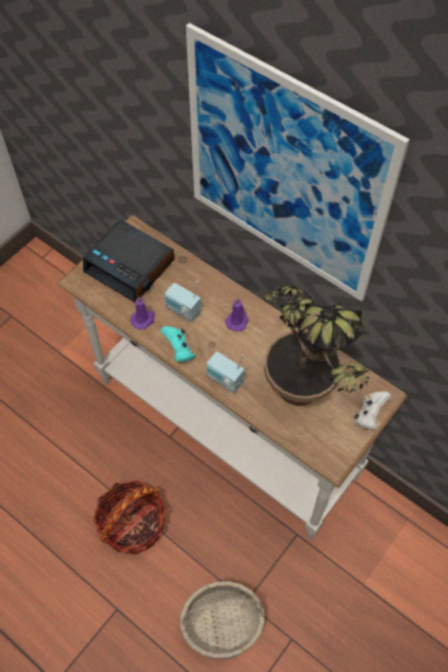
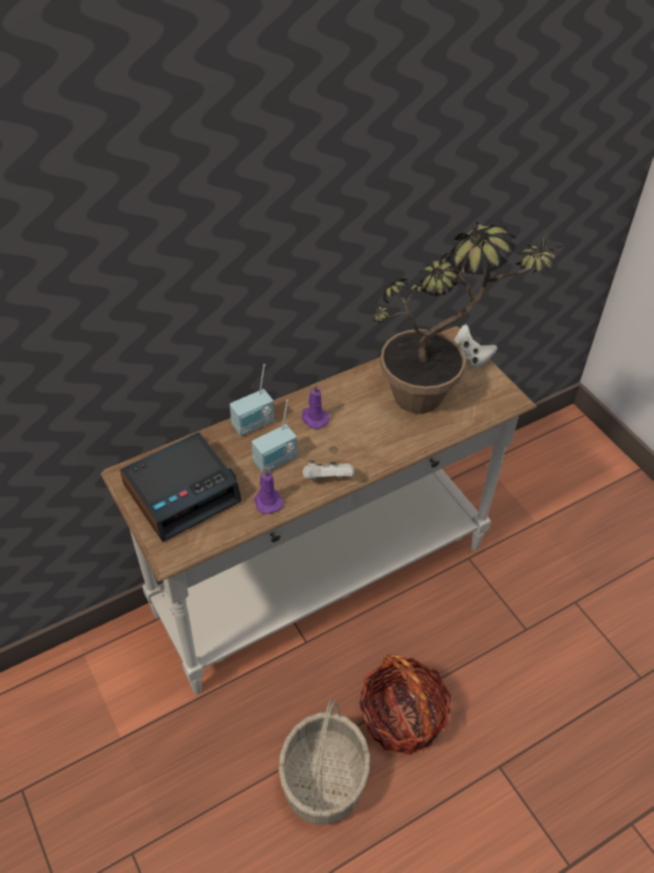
camera: 70 degrees left, 10 degrees down
turquoise game controller [160,326,195,362] -> white game controller [302,461,354,480]
basket [180,581,265,660] -> basket moved to [278,699,370,825]
picture [186,23,410,301] -> none
radio [207,351,244,393] -> radio moved to [230,364,274,436]

